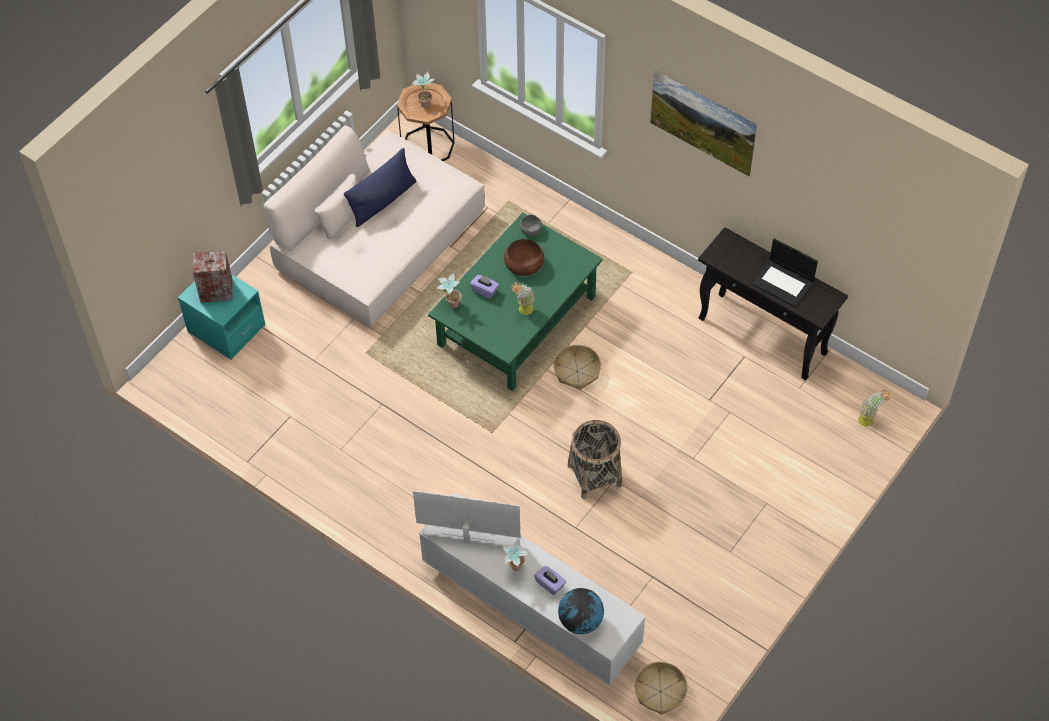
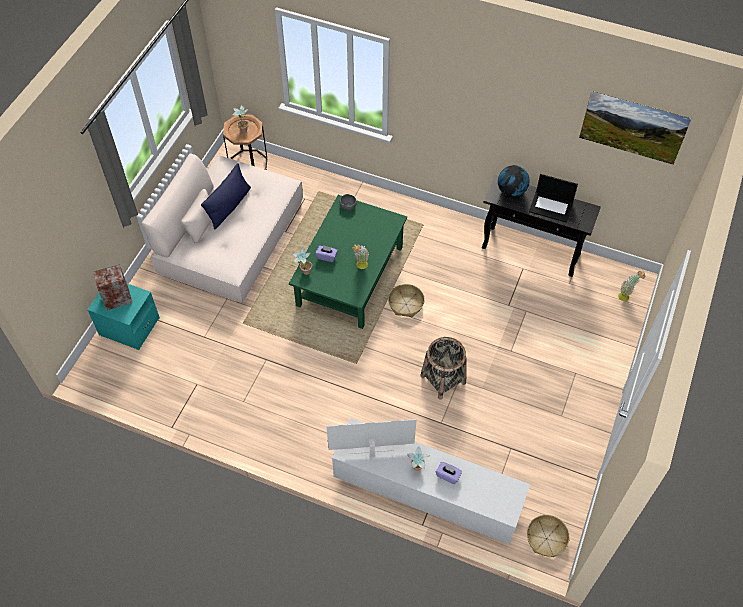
camera: 15 degrees left, 0 degrees up
brown bowl [504,239,544,276] -> none
globe [558,588,604,634] -> globe moved to [498,165,530,197]
picture [650,70,757,177] -> picture moved to [579,91,692,165]

